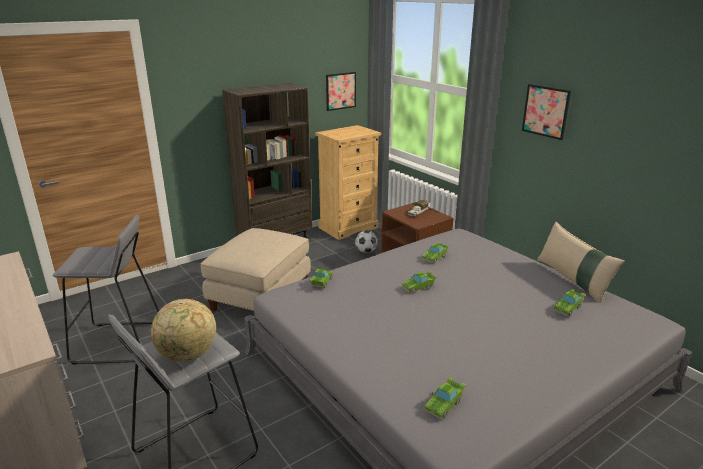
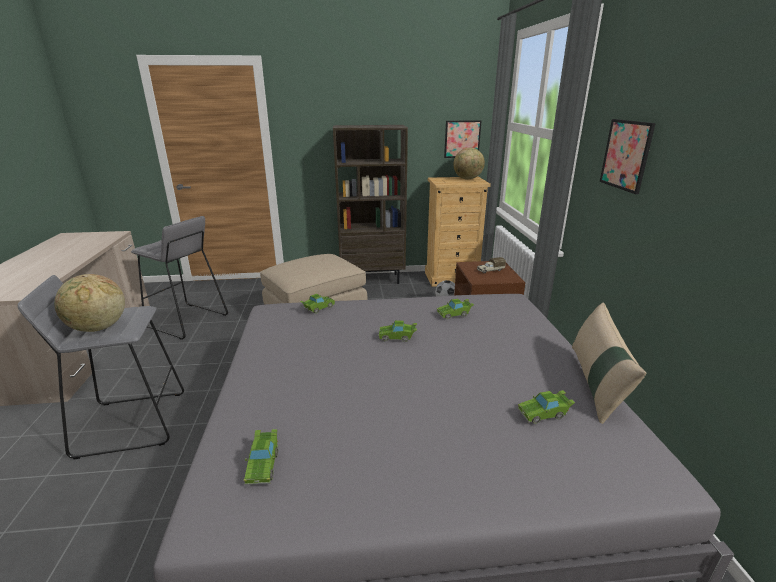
camera: 30 degrees right, 0 degrees up
green toy car [424,377,465,419] -> green toy car turned 75 degrees counterclockwise [244,429,278,485]
none -> globe [453,148,485,179]

